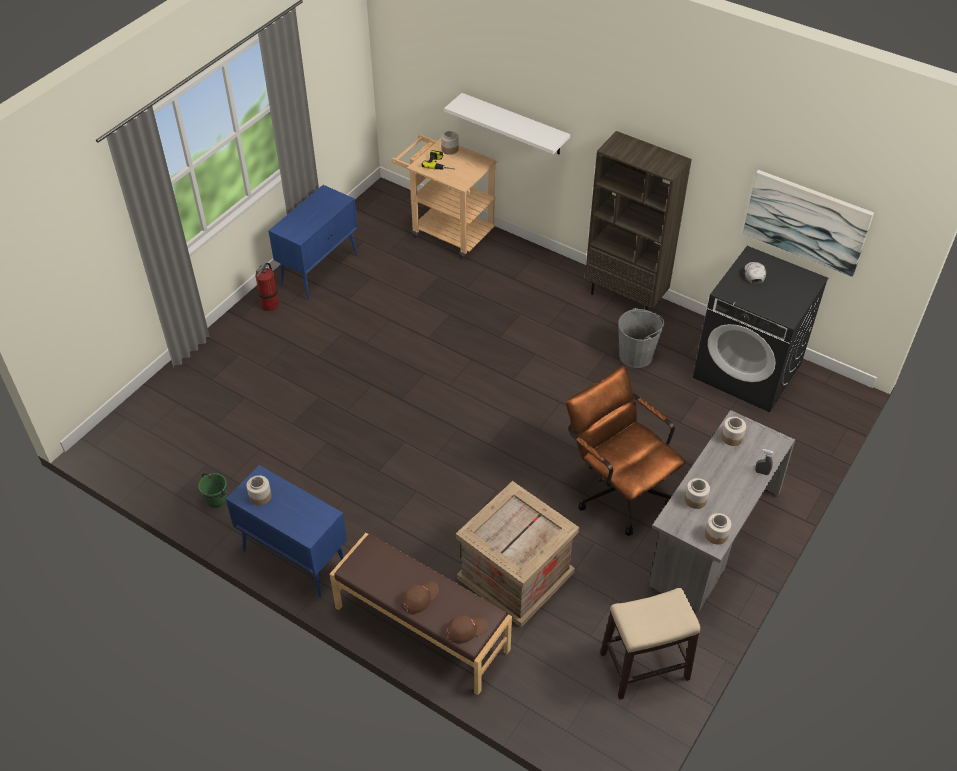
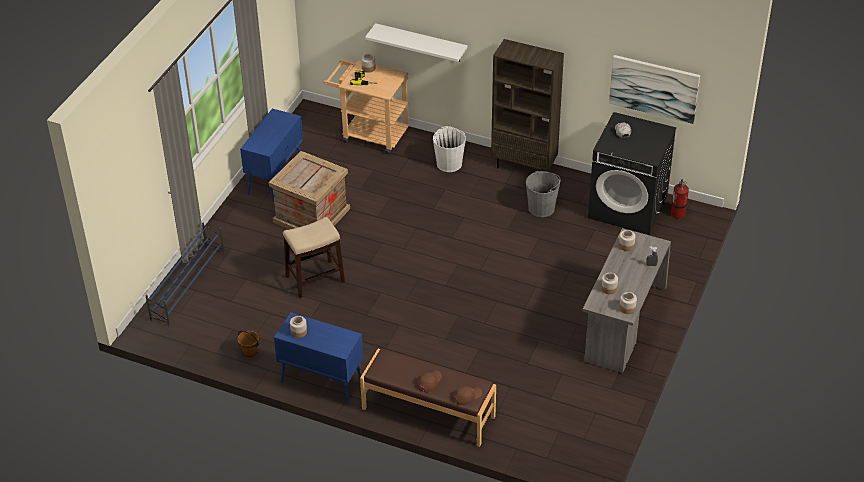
camera: 10 degrees left, 5 degrees down
green bucket [198,473,227,508] -> brown bucket [237,331,260,358]
fire extinguisher [255,263,279,311] -> fire extinguisher moved to [671,179,689,219]
crate [456,481,579,627] -> crate moved to [269,151,350,229]
brown office chair [566,366,686,536] -> none
stool [600,588,700,700] -> stool moved to [283,217,345,298]
none -> blue shoe rack [145,222,225,326]
none -> white bucket [433,126,466,172]

